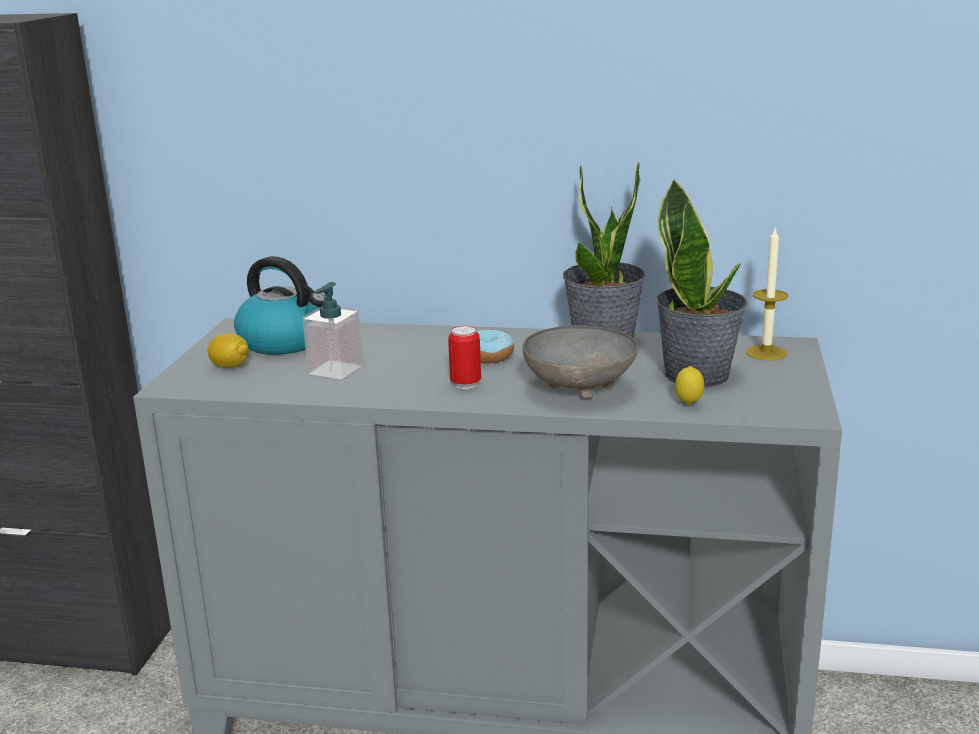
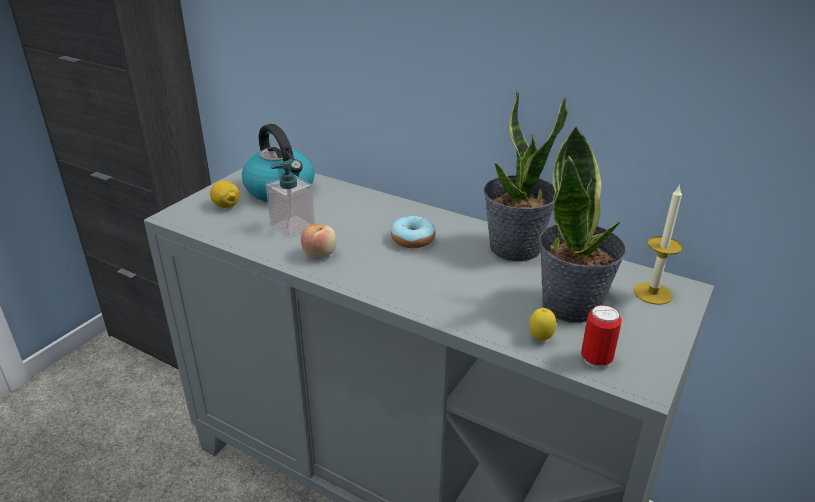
camera: 20 degrees right, 10 degrees up
can [448,325,481,389] -> can moved to [581,305,622,368]
grey bowl [523,325,638,399] -> none
none -> apple [301,224,337,259]

